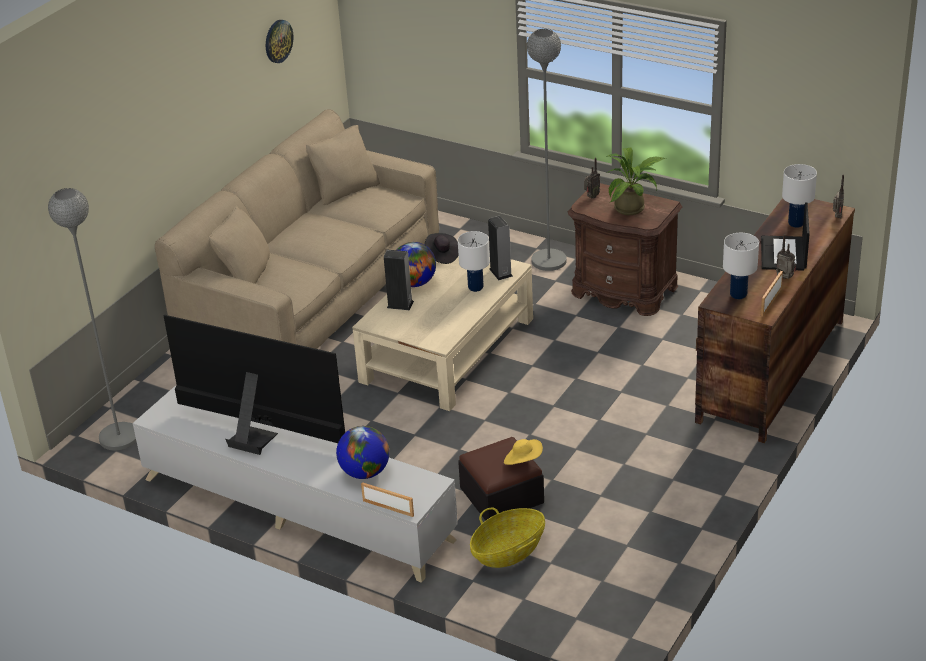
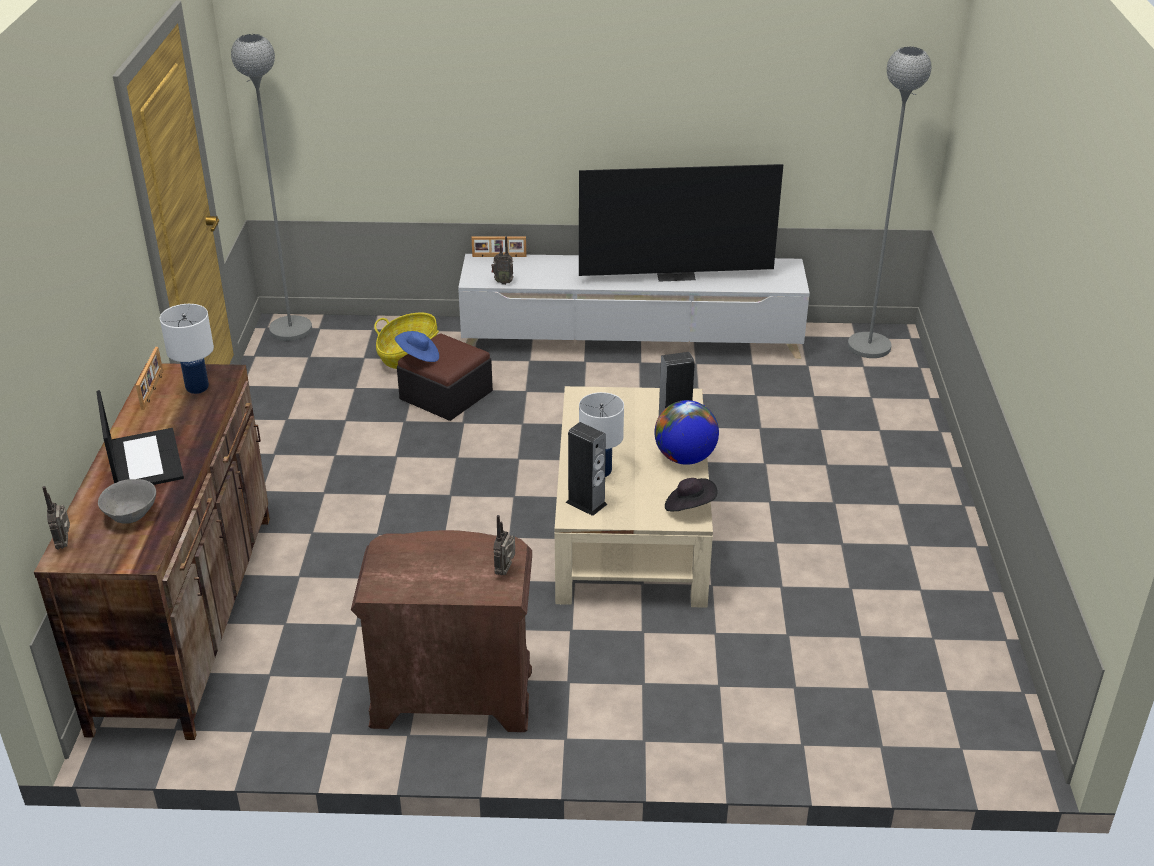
camera: 150 degrees right, 0 degrees up
beige sofa [155,109,439,349] -> none
wall clock [266,20,294,63] -> none
globe [336,426,390,479] -> none
yellow hat [504,439,543,465] -> blue hat [395,331,439,362]
grey floor lamp [527,29,567,271] -> grey floor lamp moved to [231,34,312,341]
potted plant [607,148,666,215] -> none
radio [776,234,797,279] -> radio moved to [491,236,514,285]
white table lamp [782,164,817,228] -> grey bowl [98,479,156,524]

